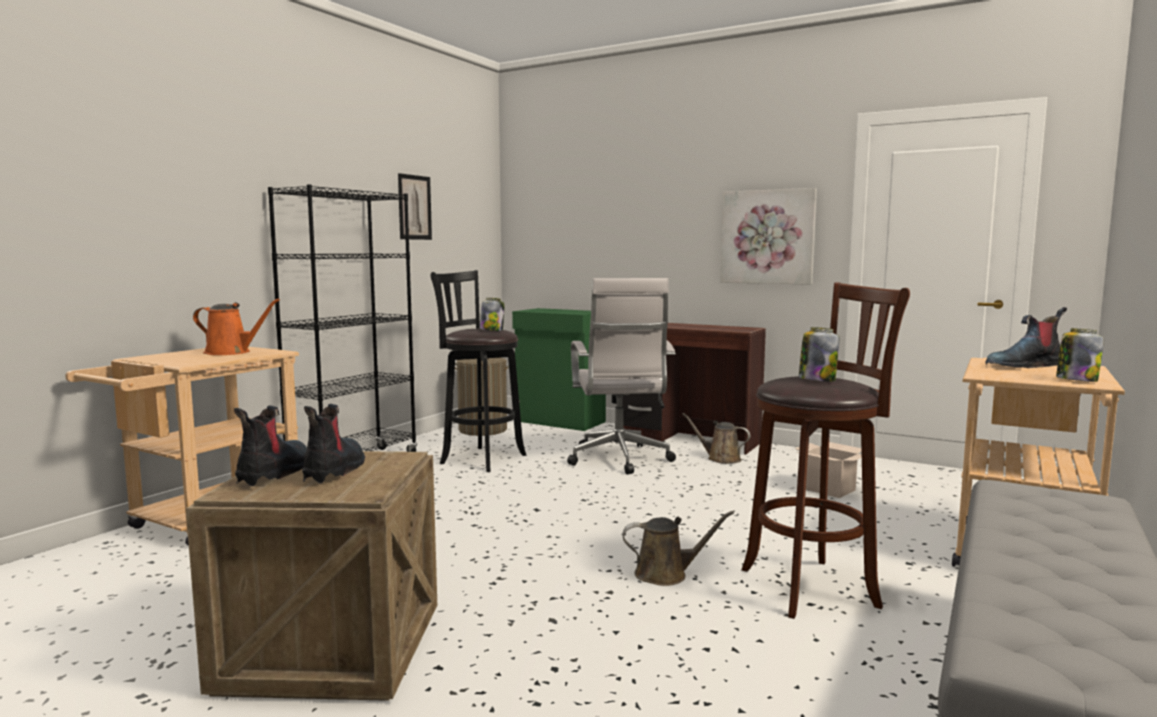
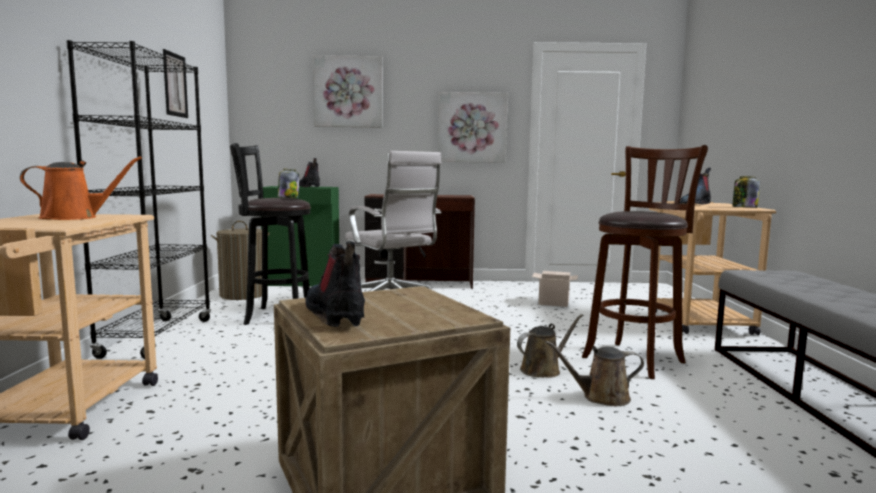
camera: 30 degrees left, 0 degrees up
boot [302,404,365,483] -> boot moved to [299,158,320,187]
brown watering can [682,413,750,464] -> brown watering can moved to [545,341,644,406]
jar [799,327,839,382] -> none
none -> picture [313,55,383,128]

